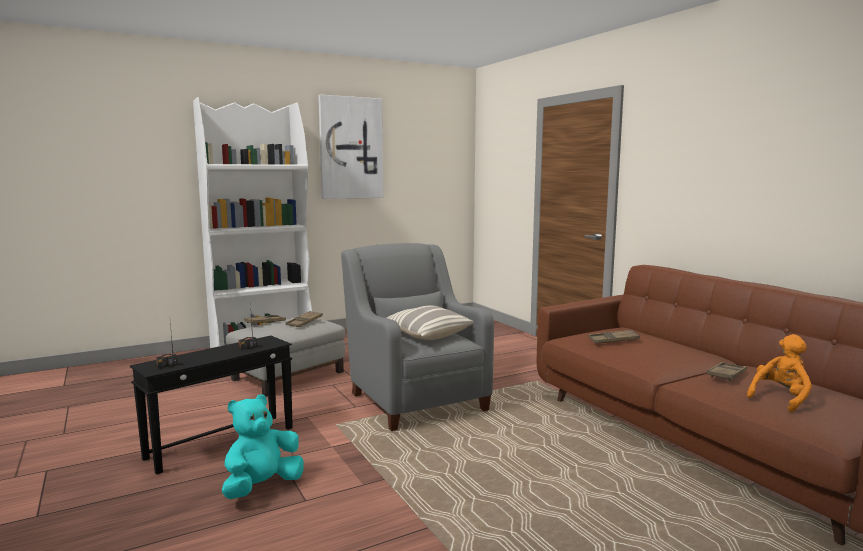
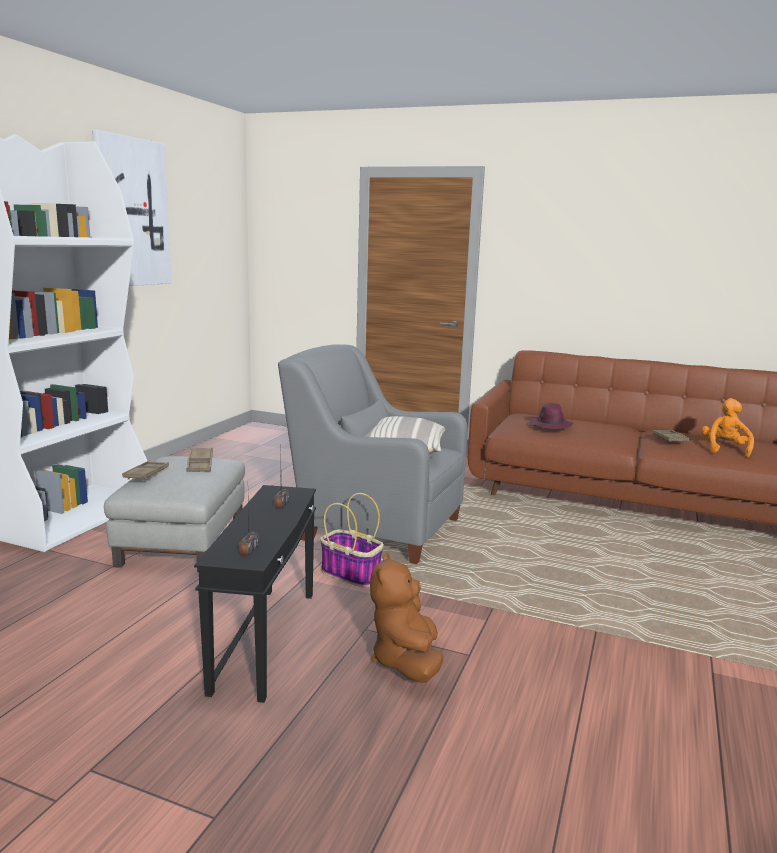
camera: 40 degrees left, 5 degrees up
turquoise plush toy [222,394,304,499] -> brown plush toy [370,553,443,683]
brown tray [589,330,640,343] -> purple hat [529,403,573,429]
none -> basket [320,493,384,588]

